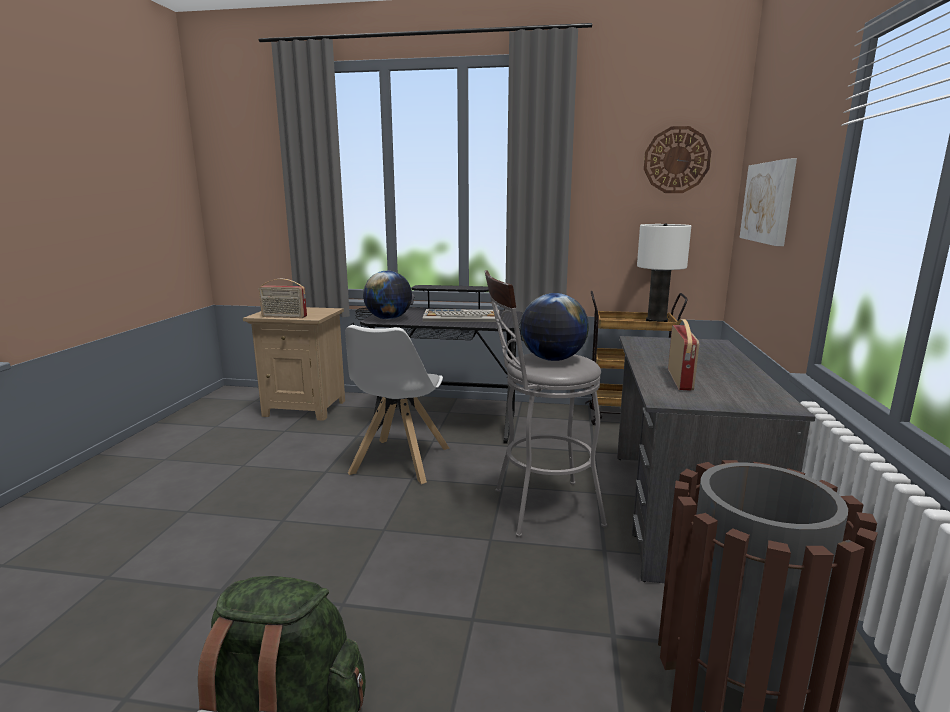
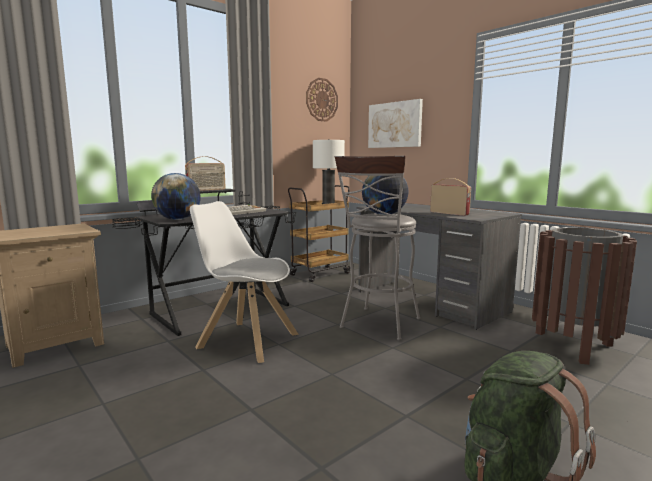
camera: 50 degrees left, 5 degrees down
radio [259,279,307,318] -> radio moved to [185,156,226,191]
chair [345,325,450,484] -> chair turned 150 degrees clockwise [190,201,299,363]

